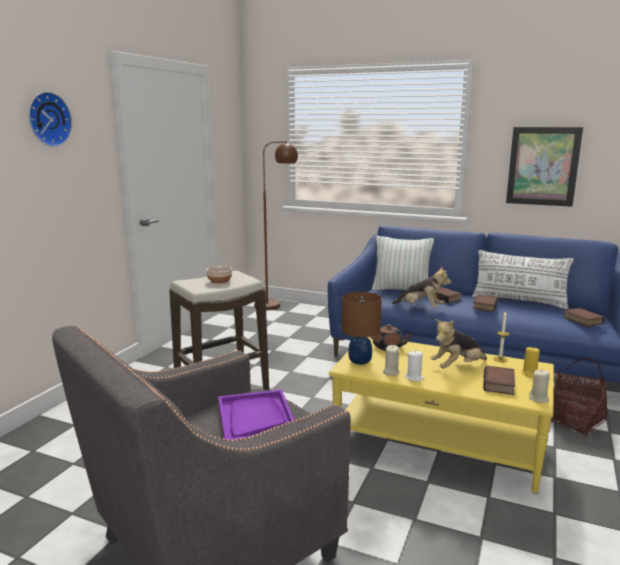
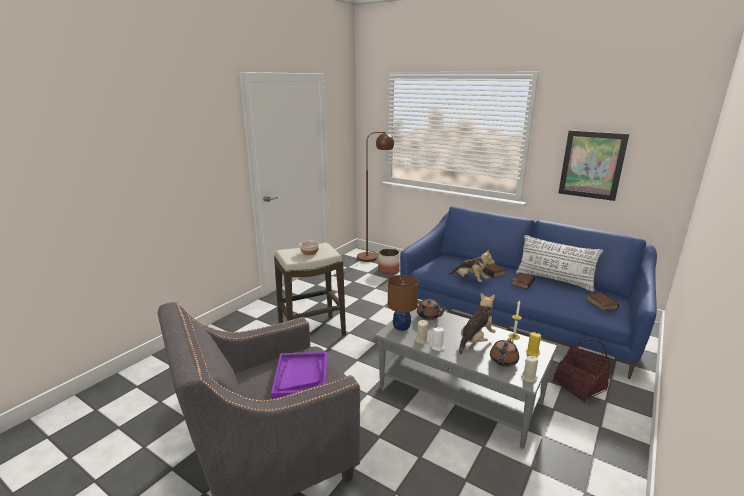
camera: 10 degrees right, 5 degrees up
wall clock [28,92,72,147] -> none
yellow coffee table [329,337,554,494] -> grey coffee table [375,303,557,449]
pillow [372,236,434,290] -> none
plush toy [430,319,487,369] -> plush toy turned 150 degrees clockwise [459,293,496,355]
book [483,366,515,395] -> brown teapot [490,338,519,367]
none -> planter [378,249,400,274]

